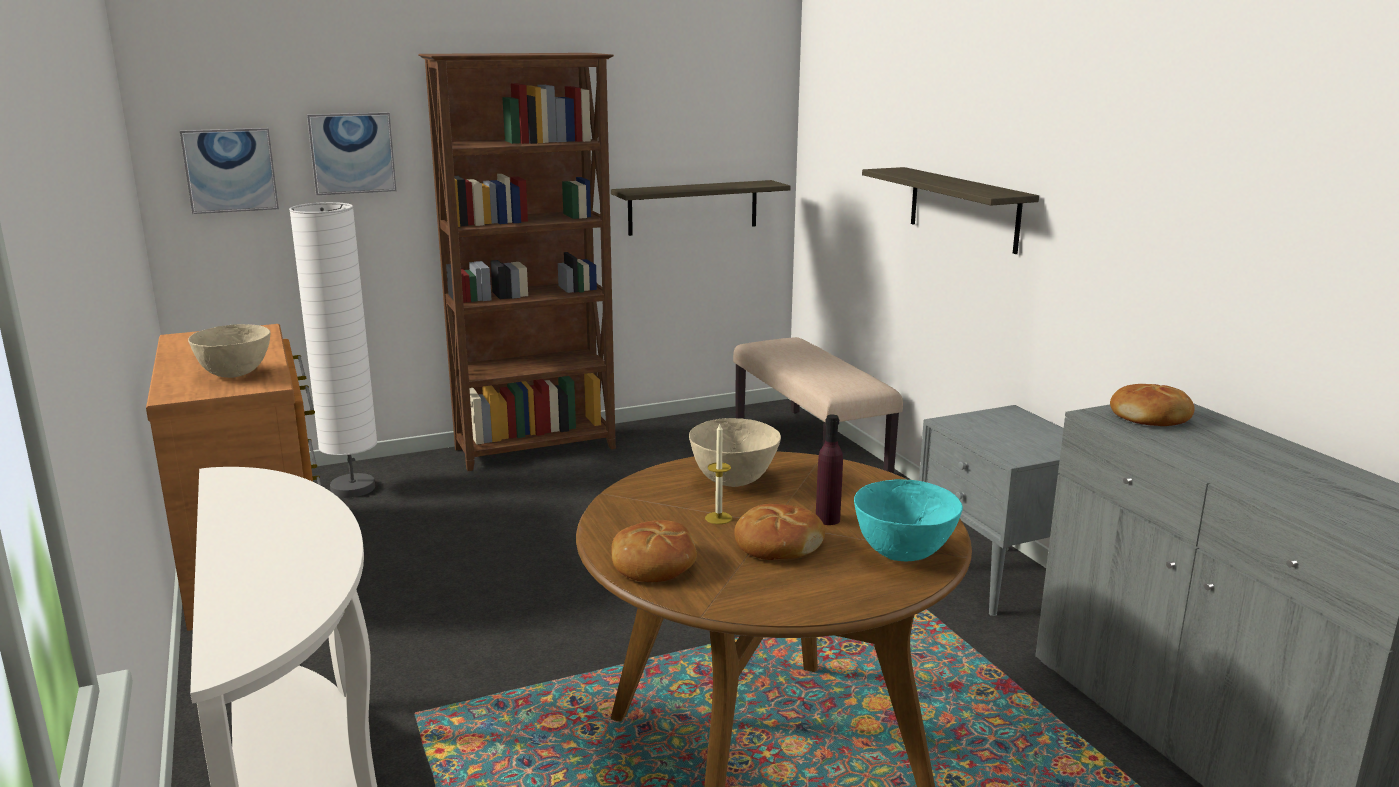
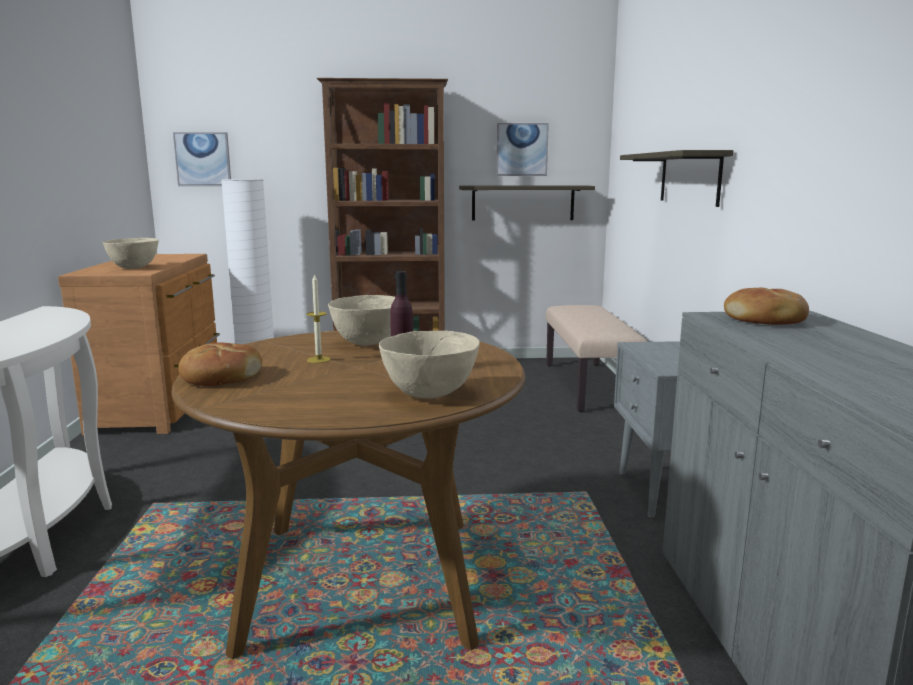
camera: 20 degrees right, 5 degrees down
picture [307,112,396,195] -> picture moved to [496,123,549,176]
bread [734,504,825,560] -> none
turquoise bowl [854,479,963,561] -> beige bowl [379,331,480,398]

